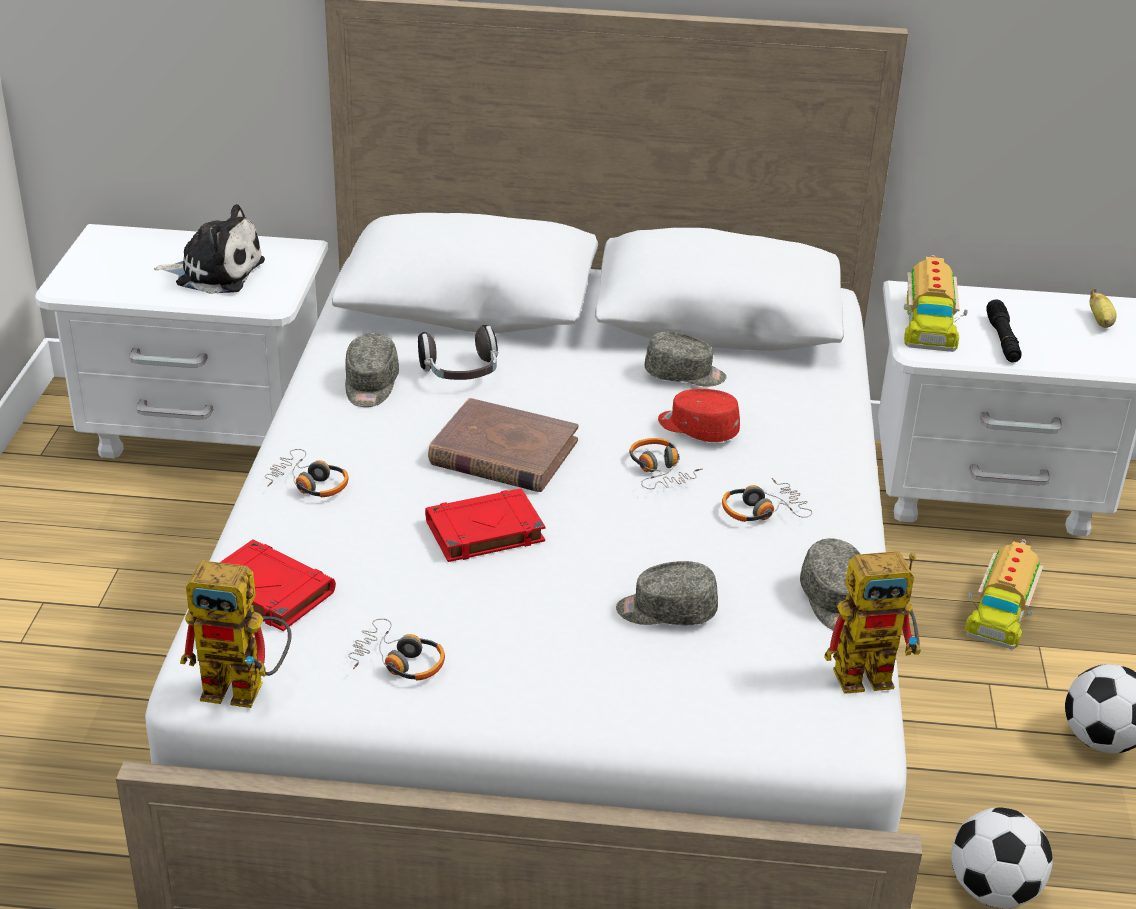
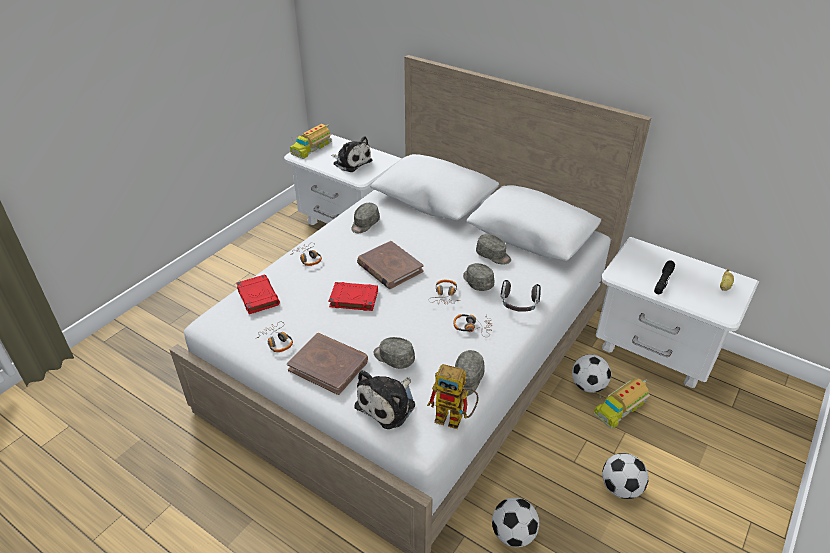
camera: 30 degrees right, 5 degrees up
toy robot [180,561,292,708] -> none
headphones [418,325,498,380] -> headphones moved to [501,280,541,312]
red cap [658,389,740,442] -> grey cap [463,263,494,291]
toy truck [904,255,968,352] -> toy truck moved to [290,124,332,159]
none -> brown book [287,333,368,395]
none -> plush toy [354,370,415,429]
none -> football [572,354,611,393]

